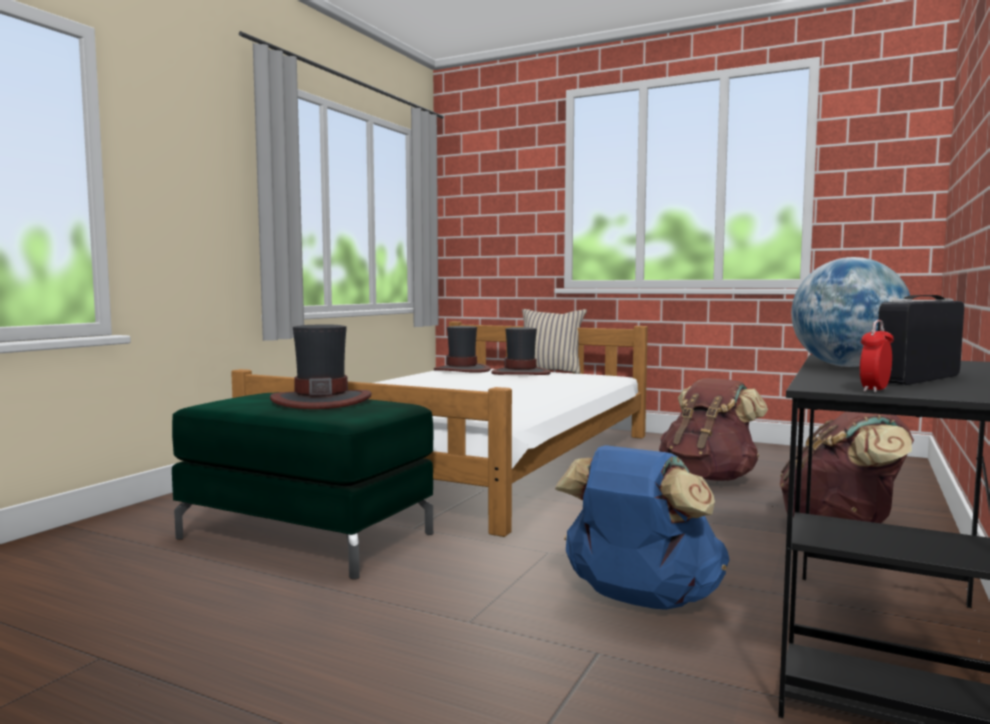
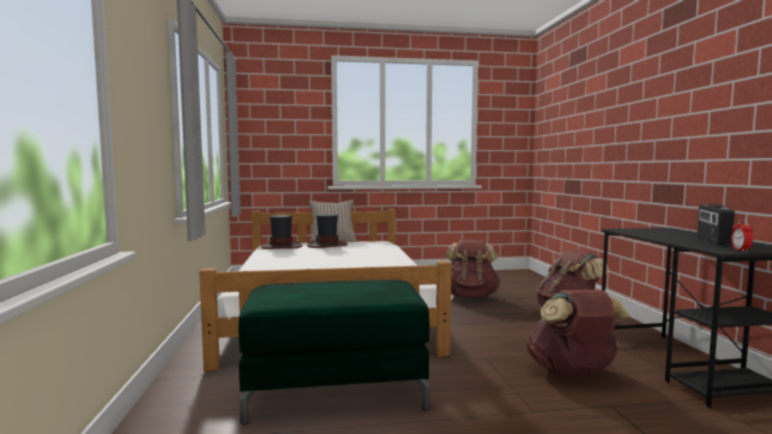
camera: 35 degrees left, 0 degrees up
hat [270,325,372,409] -> none
blue backpack [555,445,730,610] -> brown backpack [526,289,631,376]
globe [791,257,910,367] -> none

